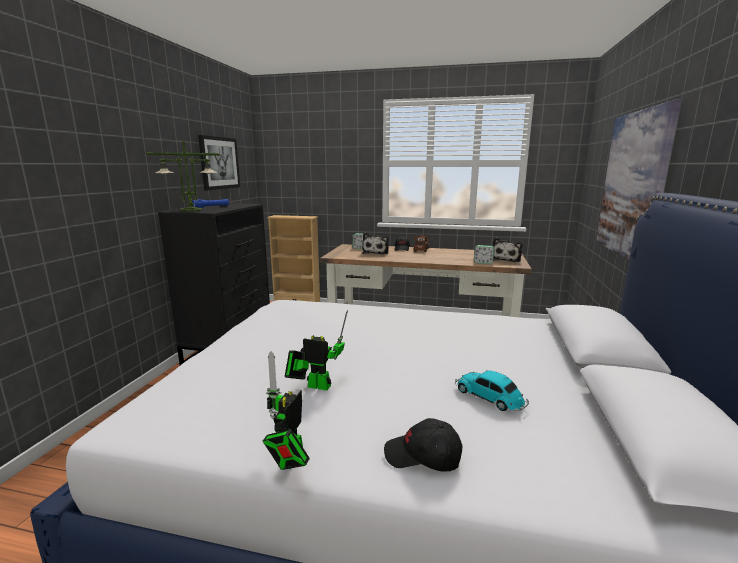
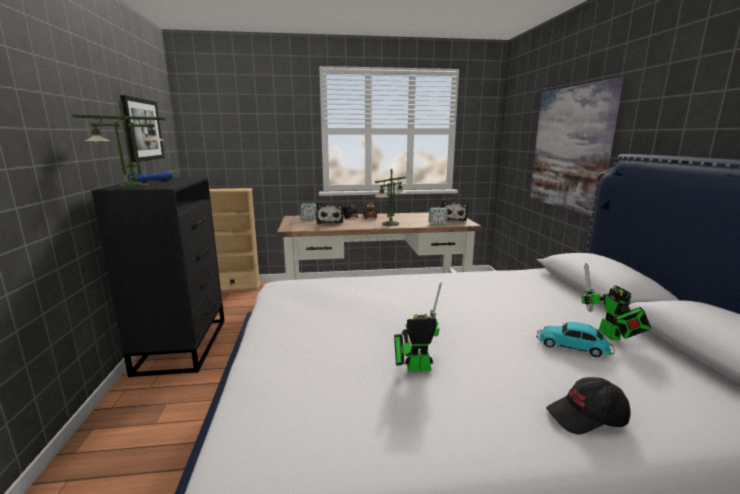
camera: 20 degrees left, 0 degrees up
toy robot [263,351,310,470] -> toy robot moved to [582,263,651,340]
none -> table lamp [374,169,407,226]

